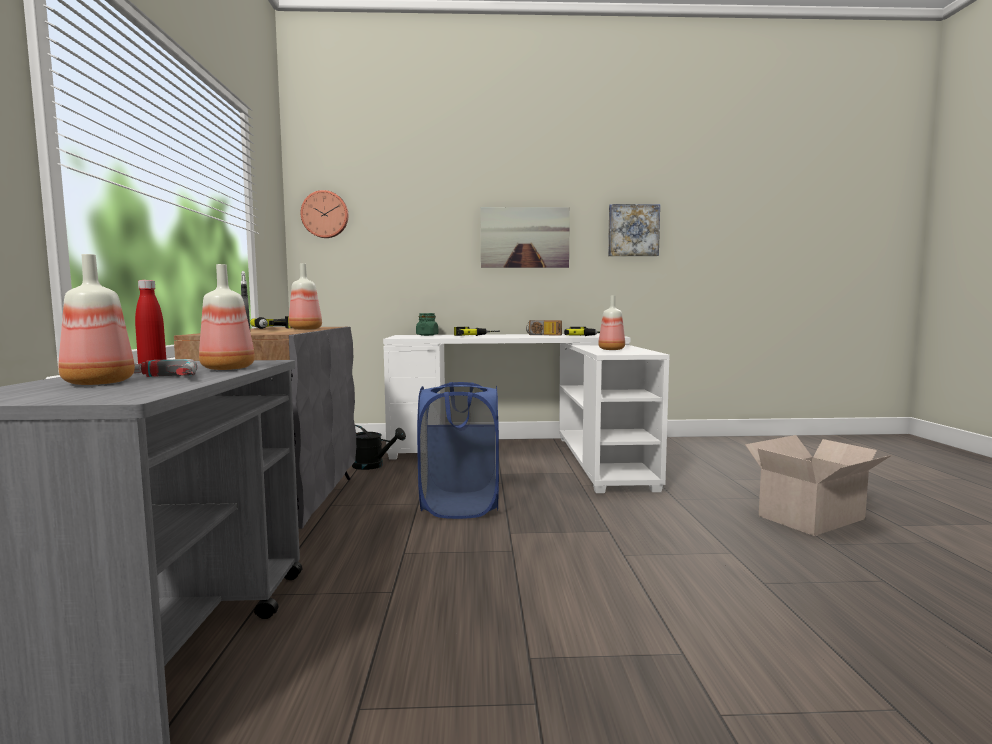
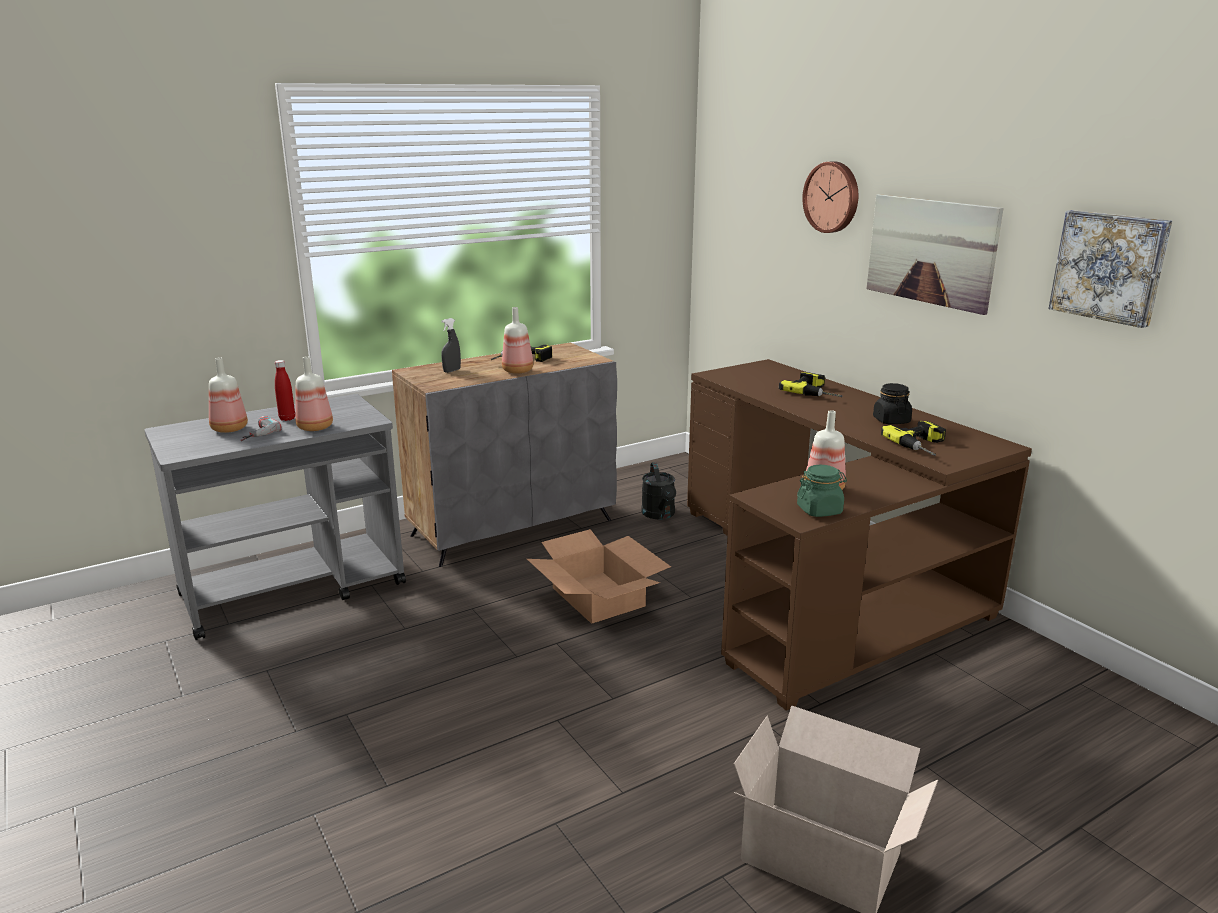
camera: 60 degrees right, 15 degrees up
wall clock [300,190,348,238] -> wall clock moved to [802,161,858,233]
white desk [383,334,670,493] -> brown desk [687,359,1032,711]
green jar [416,313,438,336] -> green jar moved to [797,465,847,517]
blue laundry basket [417,382,499,519] -> cardboard box [527,529,671,624]
radio [526,320,562,336] -> black jar [873,383,912,424]

